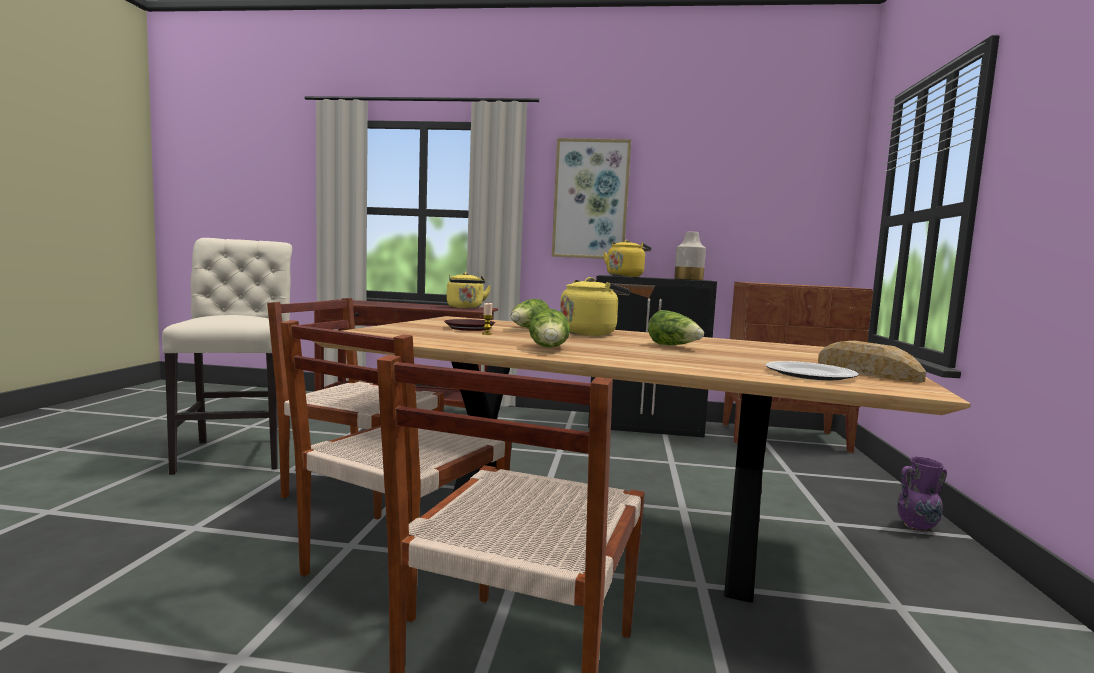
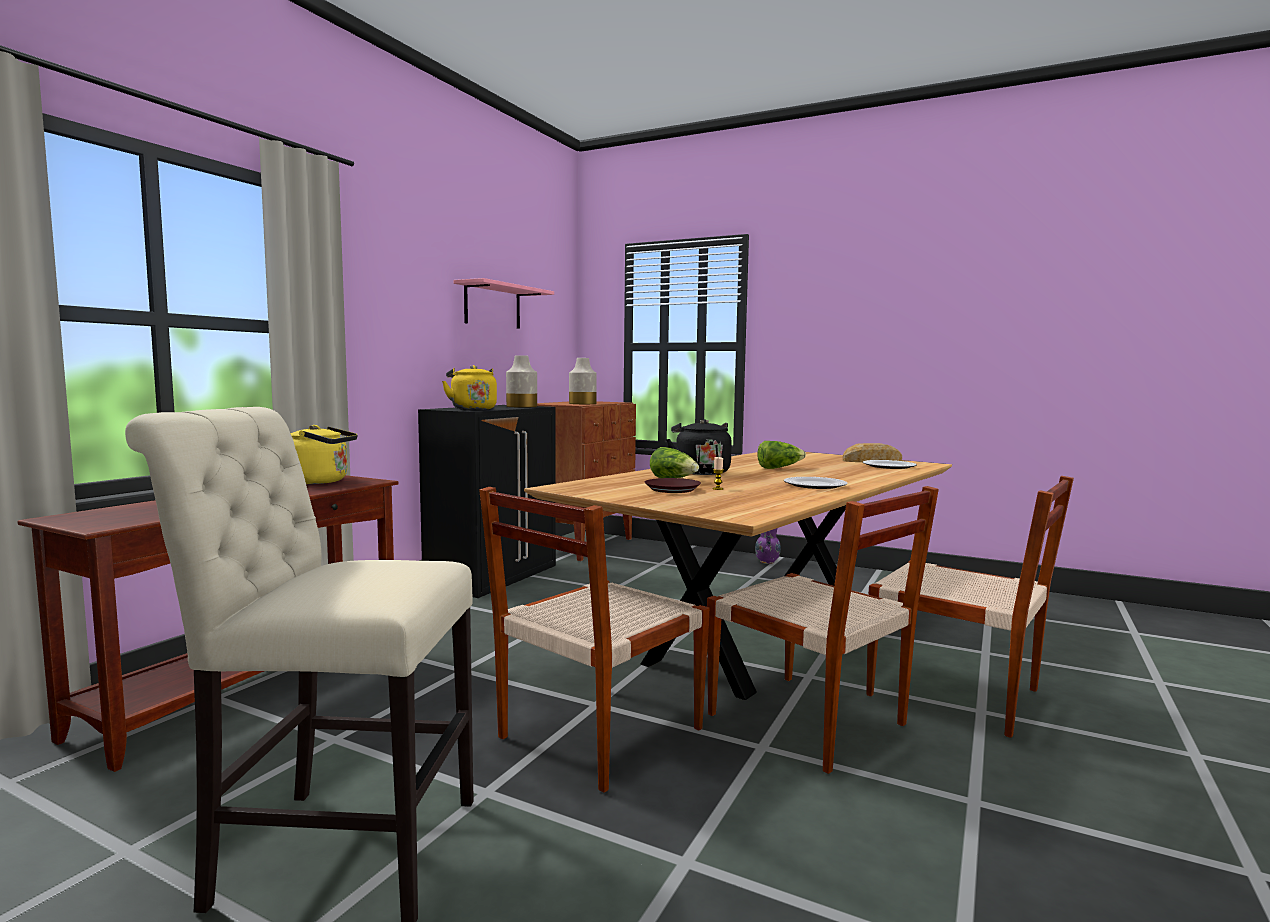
camera: 70 degrees left, 0 degrees up
lettuce [529,309,570,348] -> plate [784,477,848,489]
picture [552,138,631,259] -> none
yellow kettle [560,277,631,336] -> black kettle [666,419,732,475]
none -> pink shelf [454,278,554,329]
none -> beige vase [569,358,597,404]

